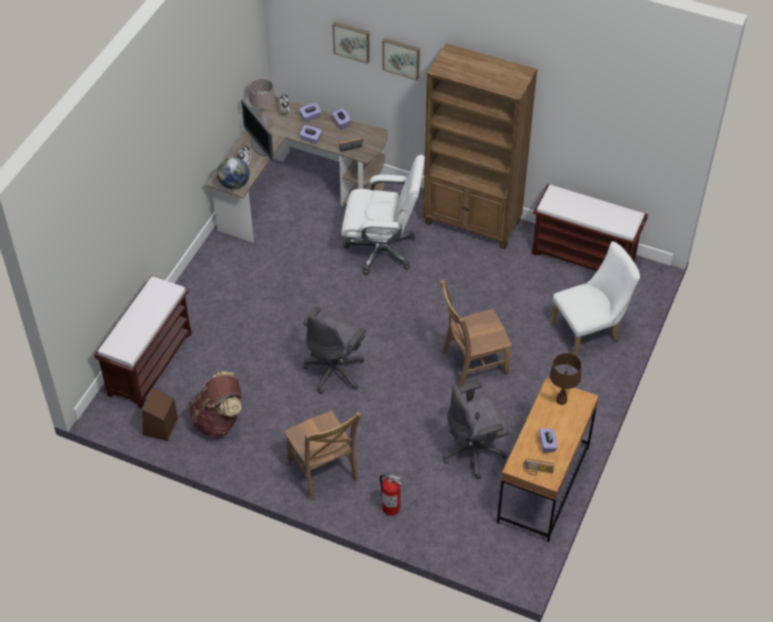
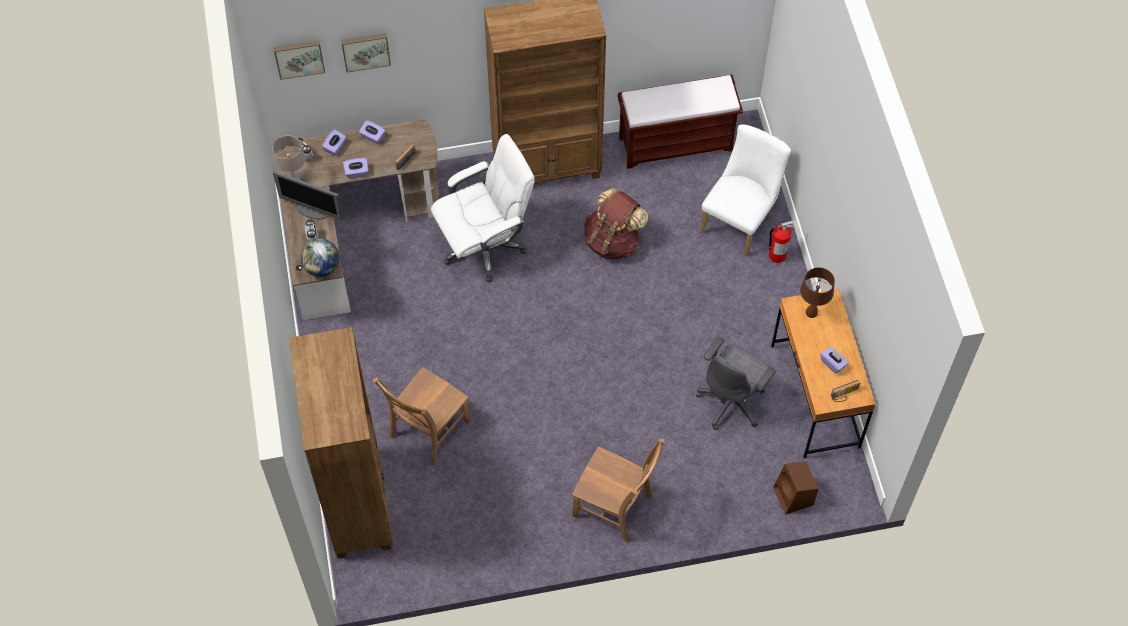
camera: 35 degrees left, 10 degrees up
brown bench [94,275,192,409] -> brown bookcase [289,327,393,558]
brown speaker [142,388,178,441] -> brown speaker moved to [773,462,819,515]
brown backpack [189,371,242,438] -> brown backpack moved to [584,188,648,260]
grey office chair [303,307,366,394] -> none
fire extinguisher [380,475,402,516] -> fire extinguisher moved to [769,221,794,263]
picture [382,38,420,80] -> picture moved to [273,40,325,80]
brown chair [440,280,512,387] -> brown chair moved to [373,367,470,466]

